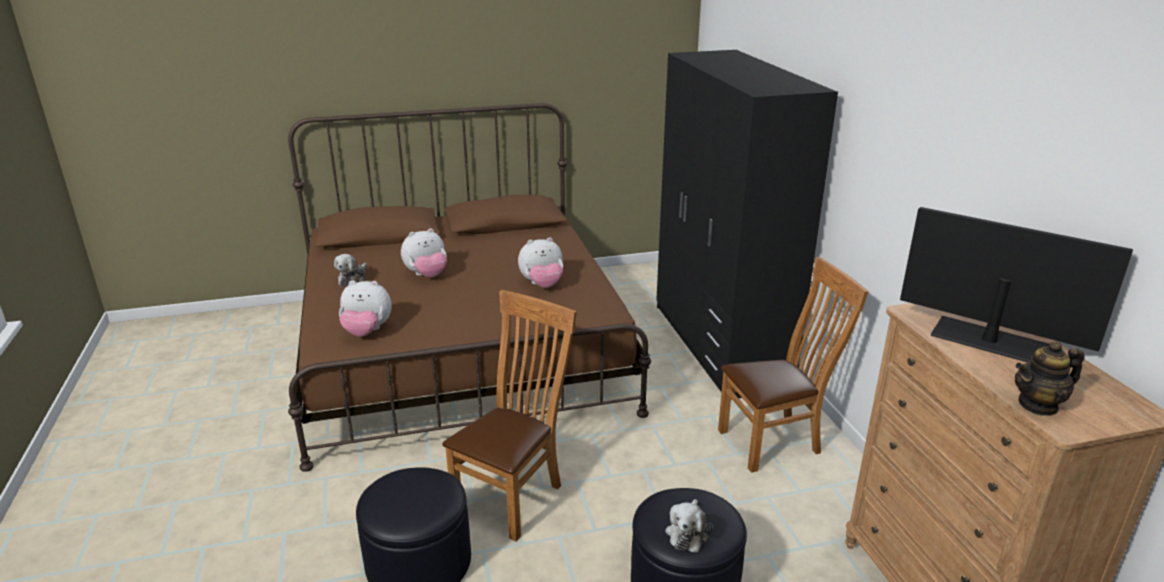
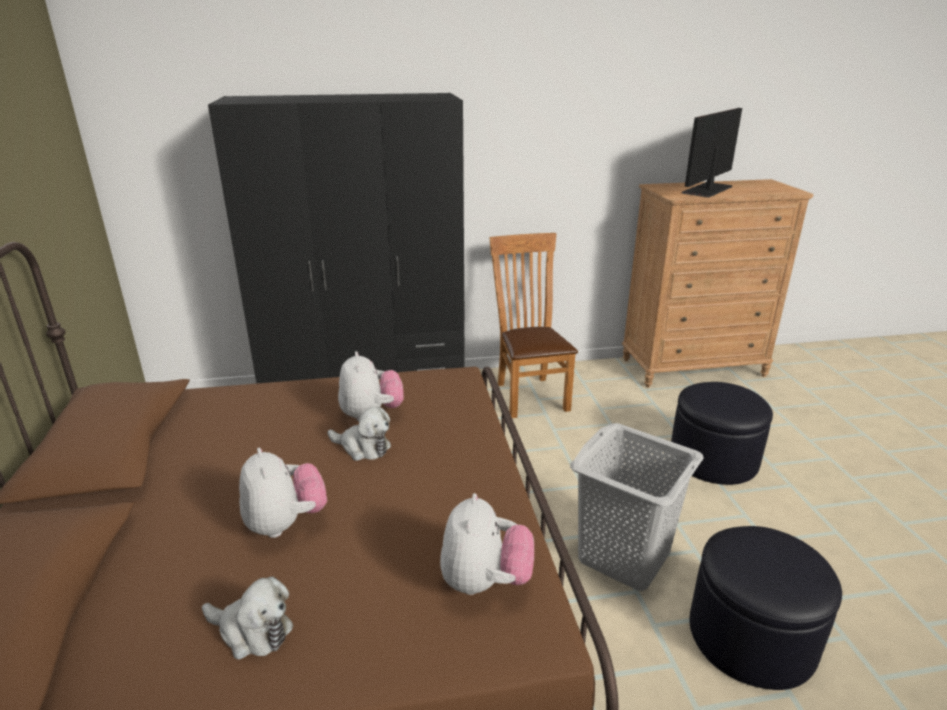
camera: 85 degrees left, 0 degrees up
brown chair [442,290,577,541] -> grey laundry basket [570,423,704,591]
plush toy [666,499,713,553] -> plush toy moved to [327,407,391,461]
teapot [1015,341,1085,416] -> none

